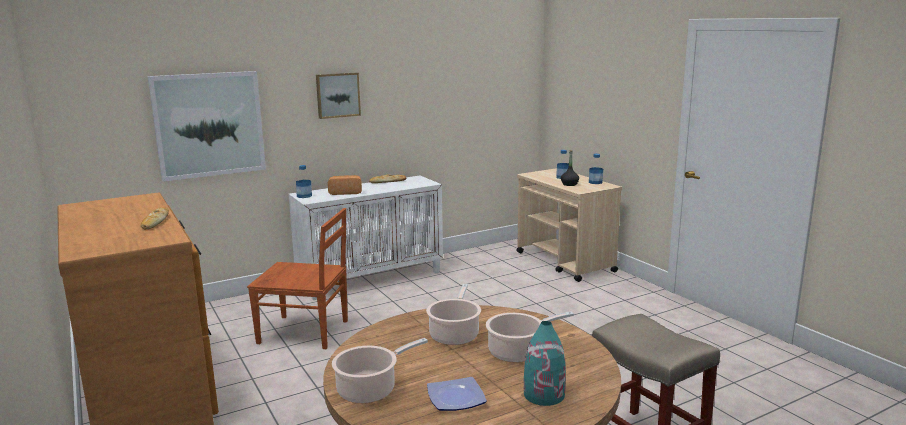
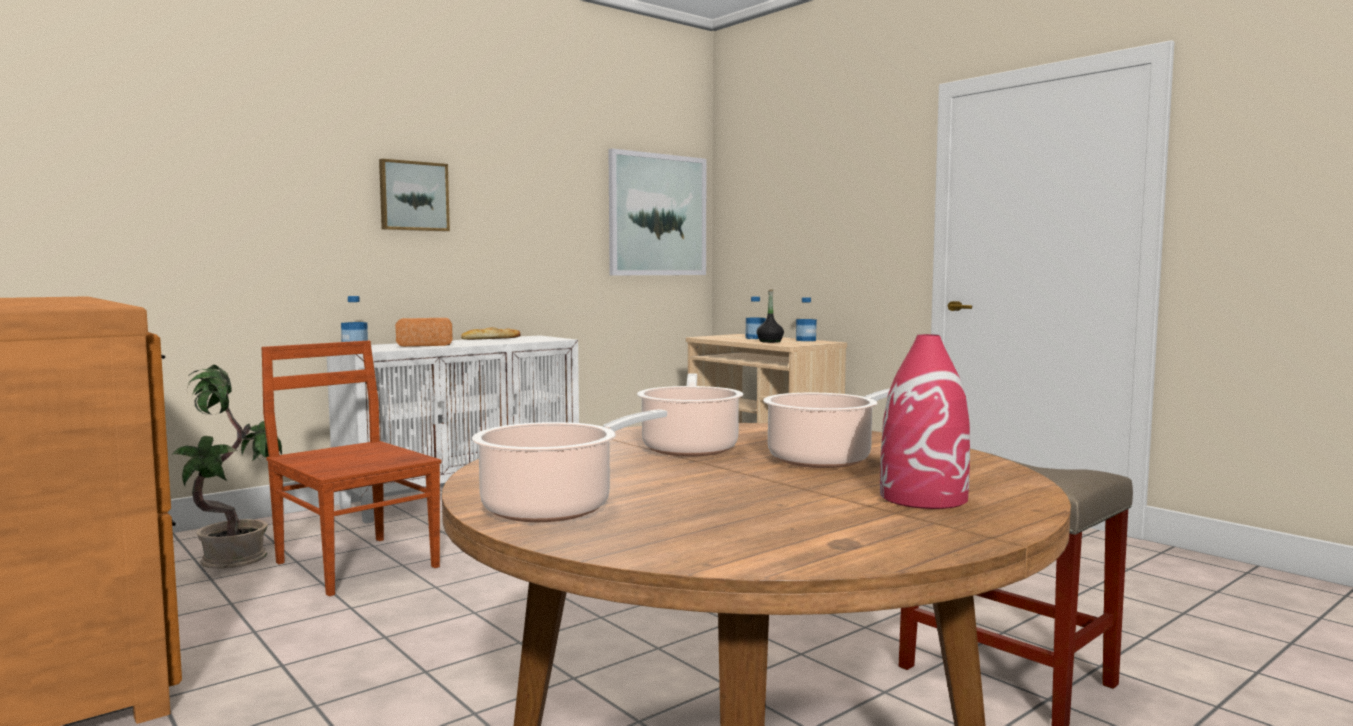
camera: 10 degrees left, 10 degrees down
bread [140,207,169,229] -> none
picture [147,71,266,182] -> picture moved to [609,149,707,275]
brown chair [247,208,348,349] -> brown chair turned 135 degrees counterclockwise [261,341,442,596]
plate [427,377,487,411] -> none
turquoise vase [524,321,566,406] -> red vase [880,334,970,509]
none -> potted plant [172,365,282,569]

